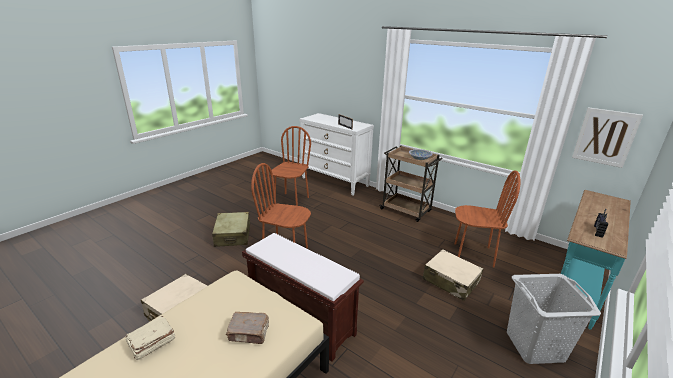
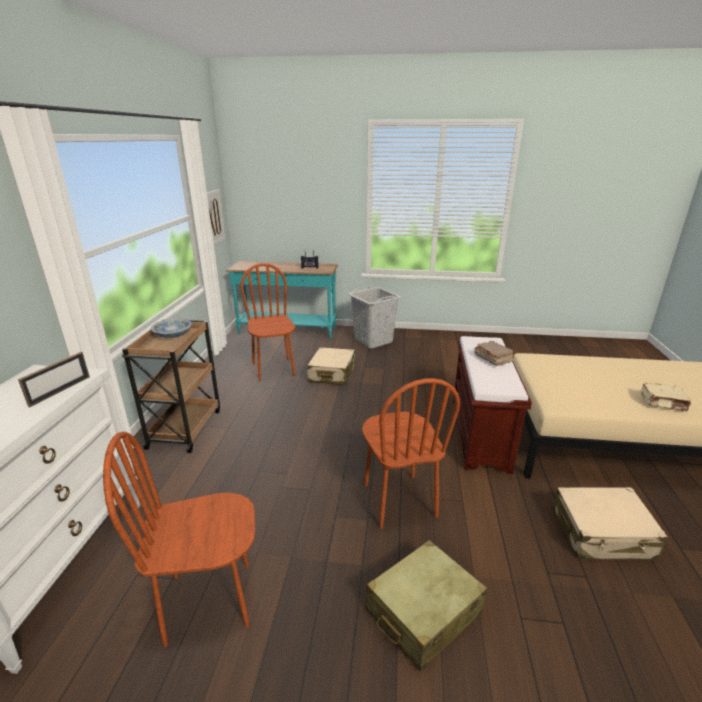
camera: 120 degrees left, 0 degrees up
brown book [226,312,269,344] -> brown book moved to [474,341,516,366]

